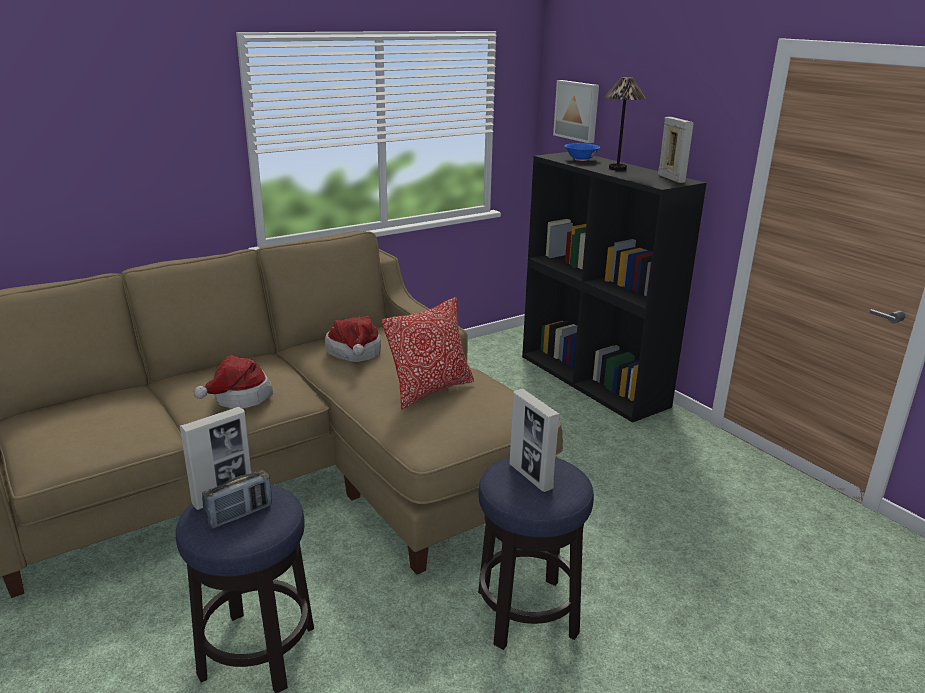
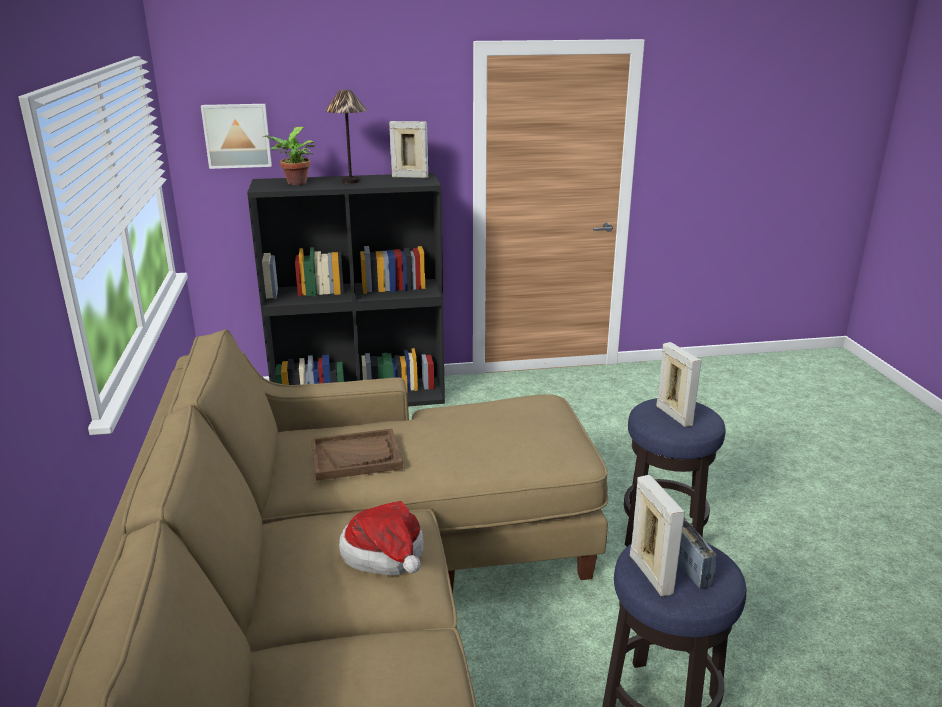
camera: 65 degrees left, 0 degrees up
hat [325,316,381,362] -> brown tray [311,429,403,481]
pillow [382,297,474,410] -> none
picture frame [509,389,560,492] -> picture frame turned 105 degrees counterclockwise [656,342,701,427]
blue bowl [565,143,600,161] -> potted plant [263,127,315,185]

